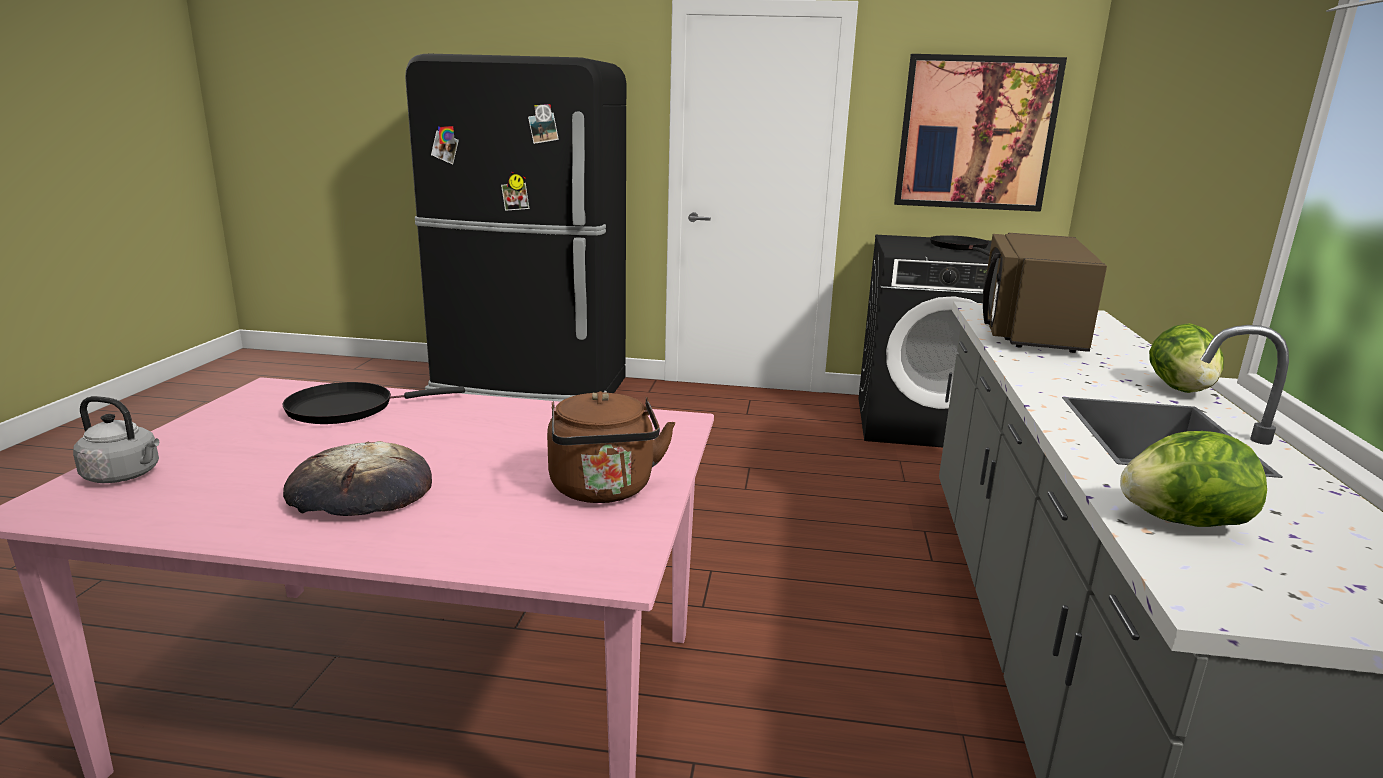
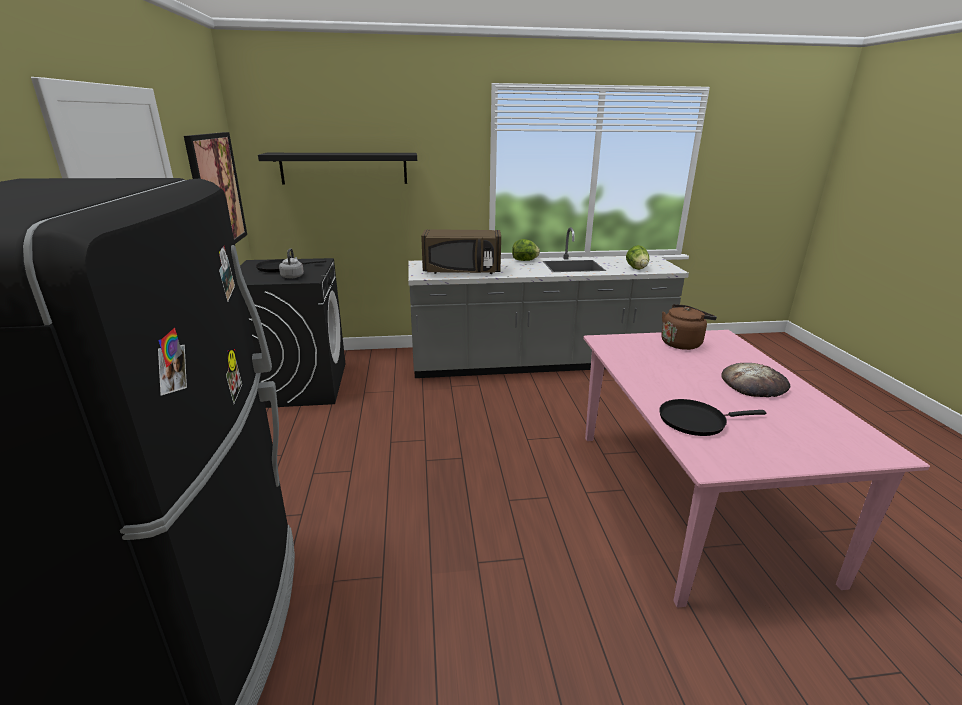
camera: 105 degrees left, 5 degrees up
grey kettle [73,396,159,483] -> grey kettle moved to [279,248,304,278]
black frying pan [283,382,465,424] -> black frying pan turned 120 degrees clockwise [659,399,766,436]
none -> black shelf [258,153,417,184]

